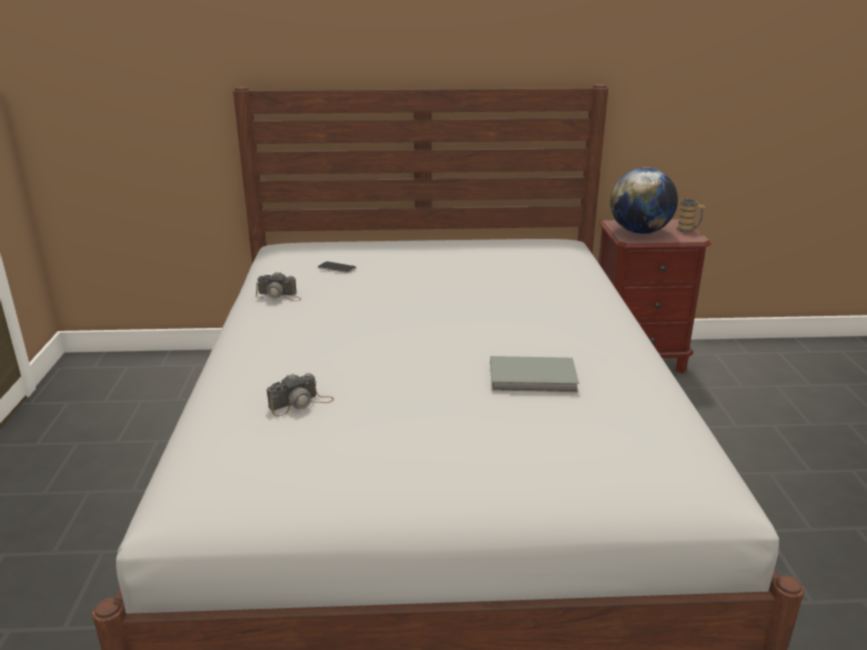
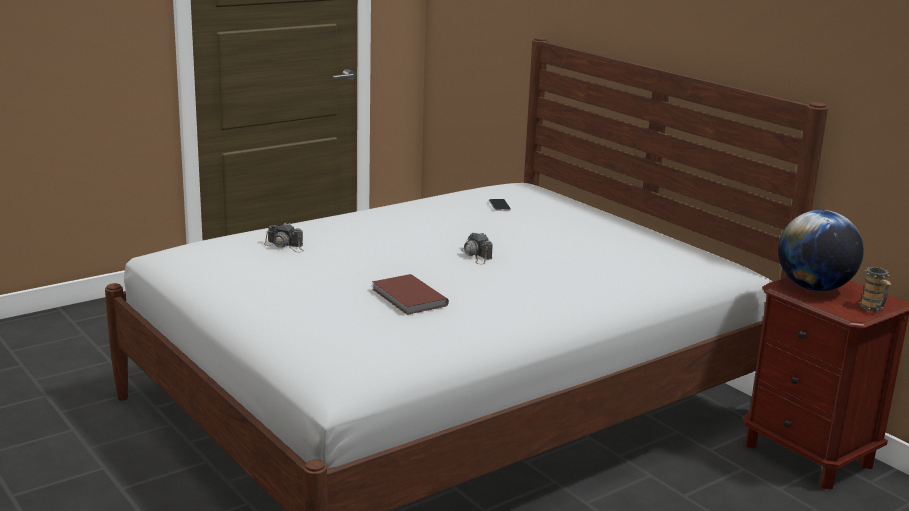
camera: 55 degrees right, 5 degrees down
camera [255,272,301,301] -> camera moved to [461,233,493,264]
grey book [490,356,579,392] -> brown book [372,274,449,315]

